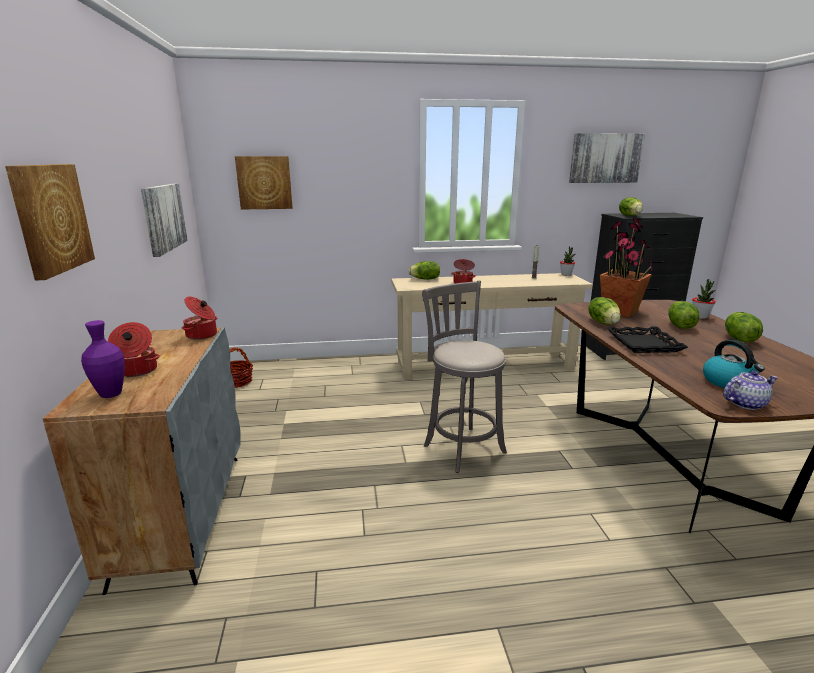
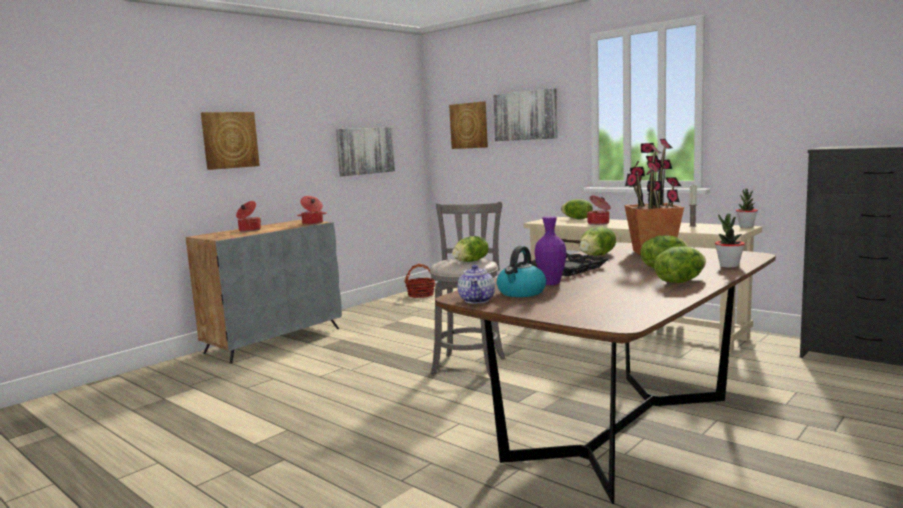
camera: 50 degrees right, 10 degrees down
purple vase [81,320,125,398] -> purple vase moved to [535,216,566,285]
picture [569,133,645,183] -> picture moved to [493,88,558,141]
lettuce [619,197,643,216] -> lettuce moved to [452,236,489,262]
teapot [723,371,778,410] -> teapot turned 60 degrees clockwise [458,265,495,303]

